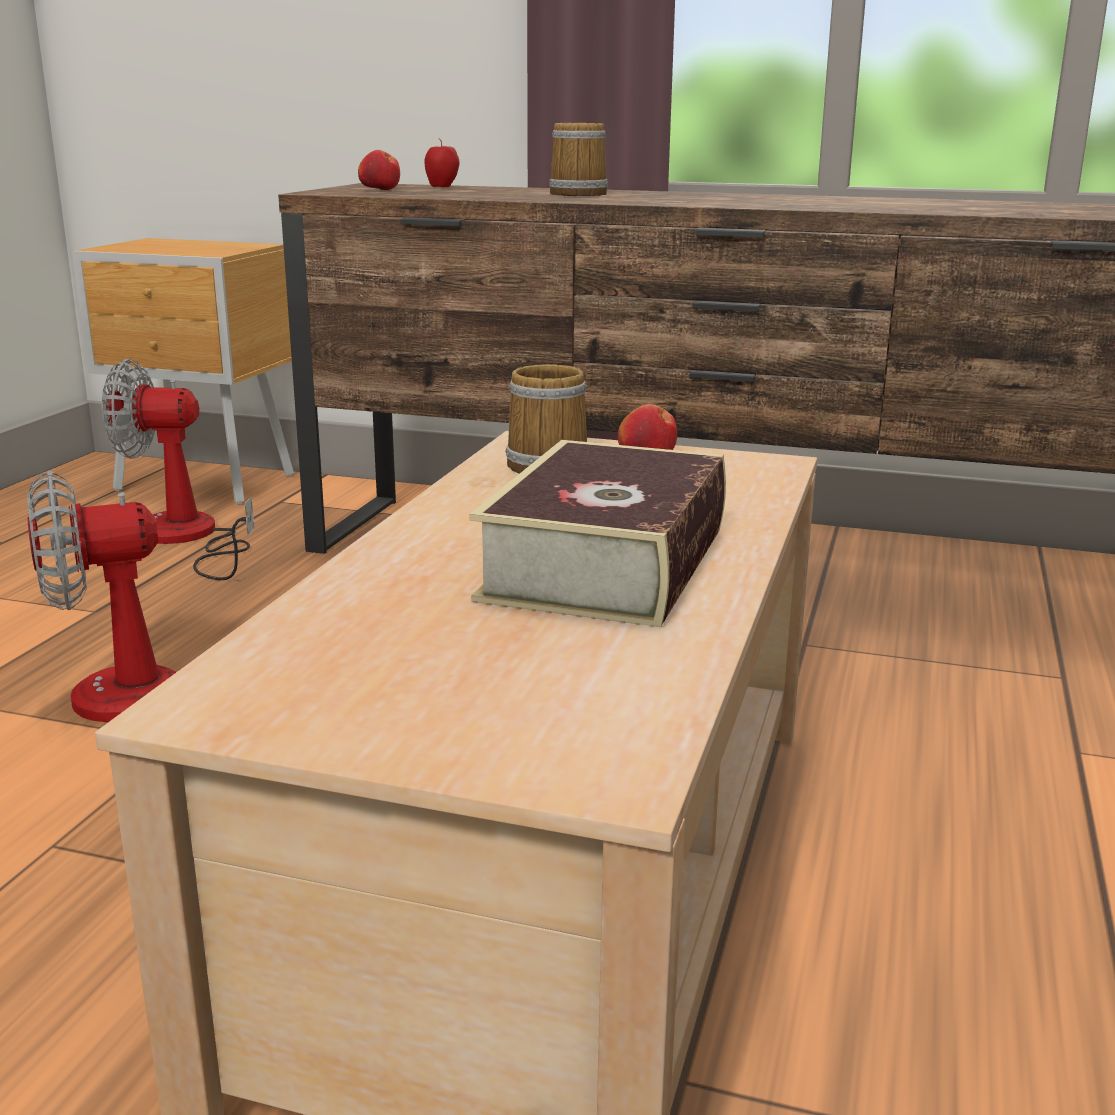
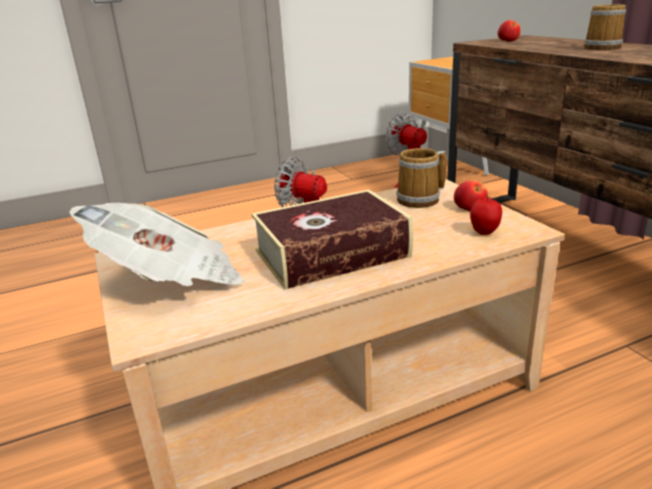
camera: 50 degrees right, 5 degrees up
apple [424,139,459,187] -> apple moved to [470,193,502,235]
none -> newspaper [69,203,245,286]

